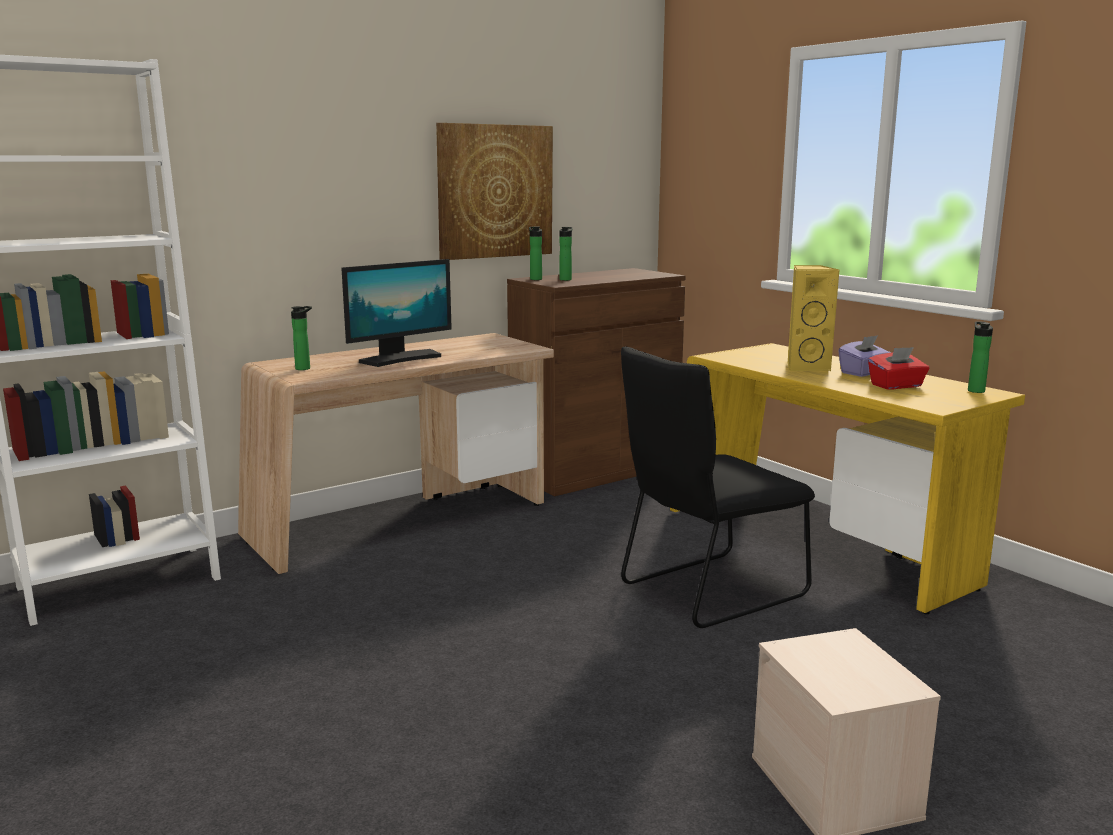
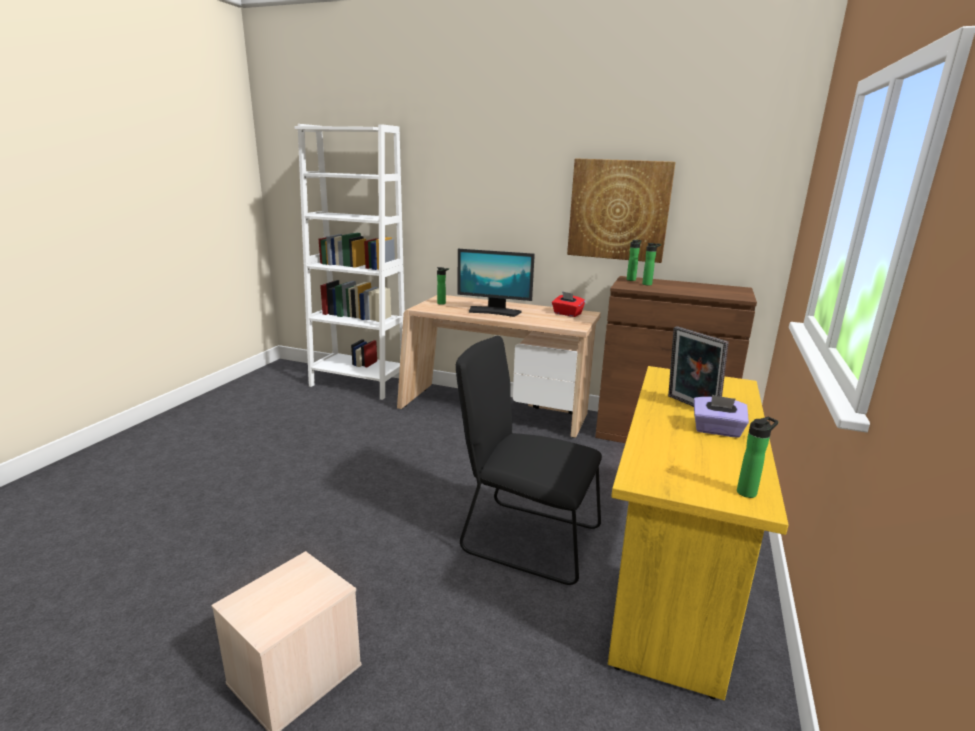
camera: 55 degrees right, 5 degrees up
yellow speaker [788,265,839,371] -> picture frame [668,326,729,407]
red tissue box [868,347,930,390] -> red tissue box moved to [552,291,585,317]

